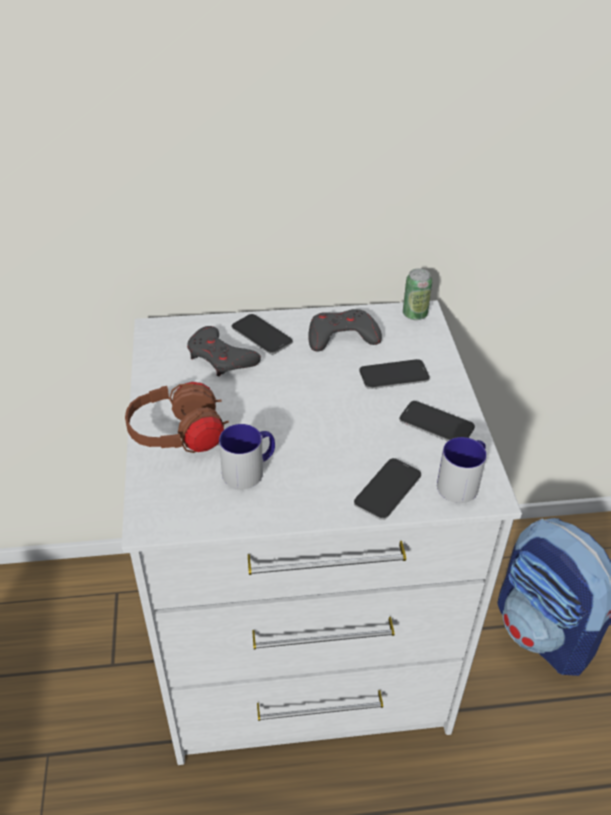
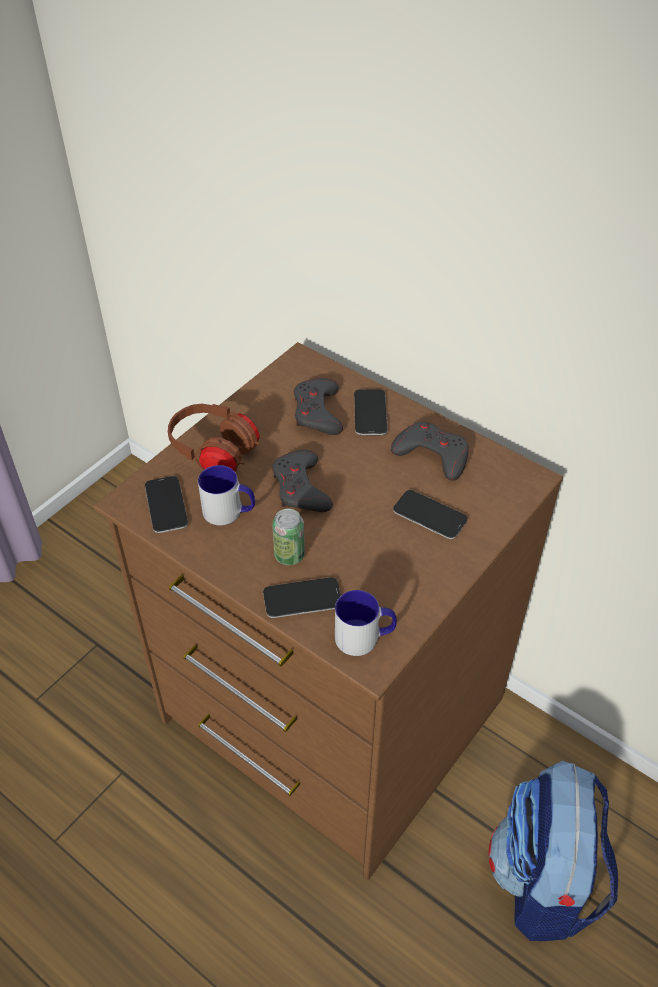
camera: 45 degrees right, 5 degrees up
white dresser [121,300,522,765] -> brown dresser [94,342,563,880]
phone [399,401,475,441] -> phone moved to [145,476,188,533]
can [403,268,432,320] -> can moved to [272,509,305,565]
none -> grey game controller [272,450,333,512]

